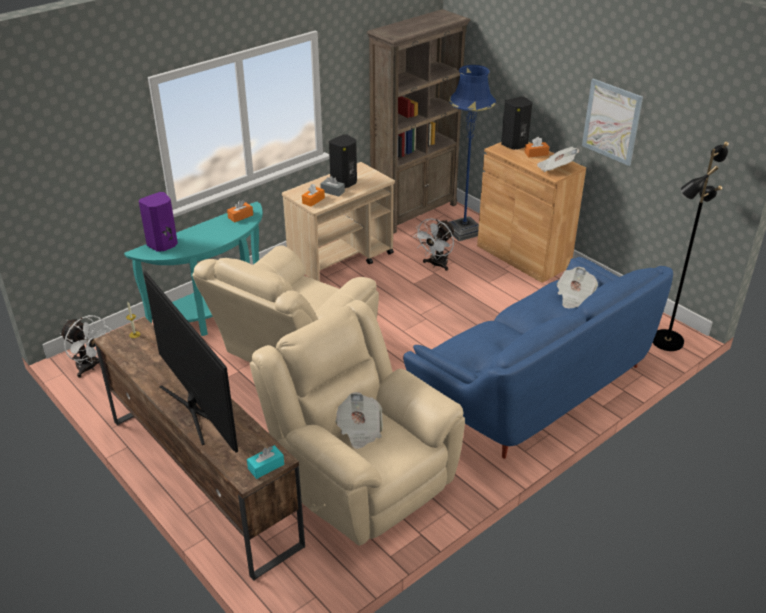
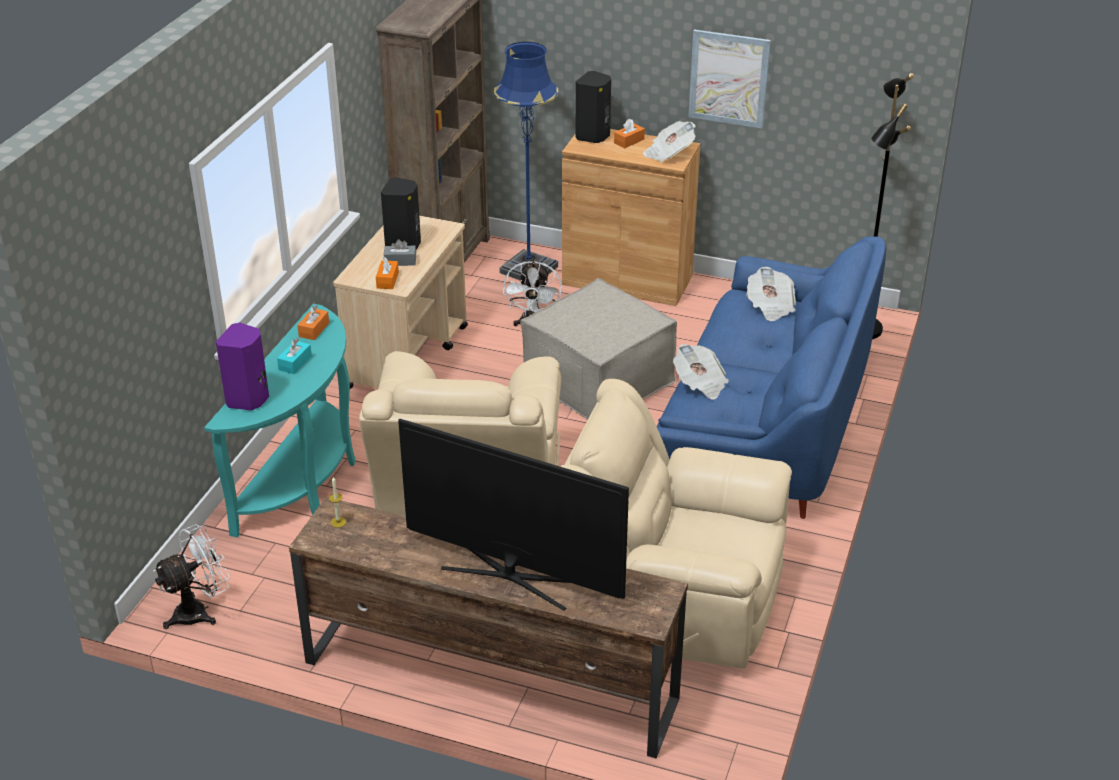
camera: 30 degrees left, 0 degrees up
white fan [60,315,112,378] -> white fan turned 45 degrees counterclockwise [153,524,230,629]
turquoise tissue box [247,445,284,479] -> turquoise tissue box moved to [277,338,312,374]
newspaper [335,392,383,449] -> newspaper moved to [673,344,729,400]
none -> beige ottoman [520,278,677,419]

